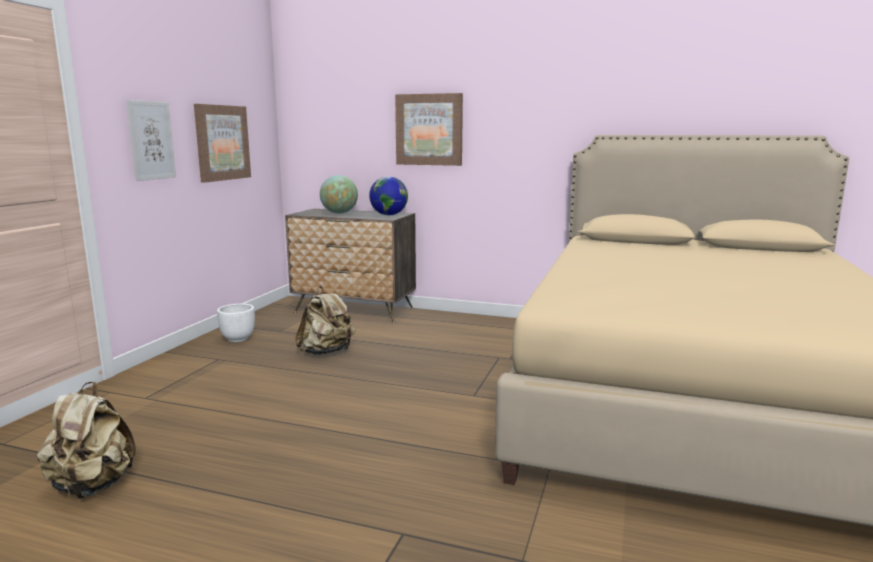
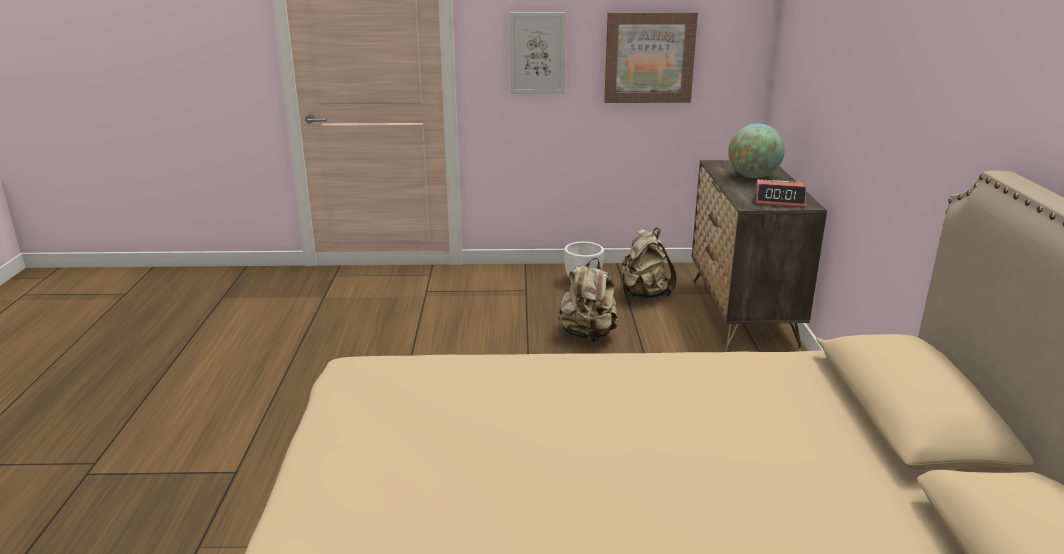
camera: 70 degrees right, 10 degrees up
beige backpack [37,381,136,499] -> beige backpack moved to [620,228,676,299]
globe [369,176,408,215] -> alarm clock [756,179,807,207]
picture [395,93,463,166] -> none

